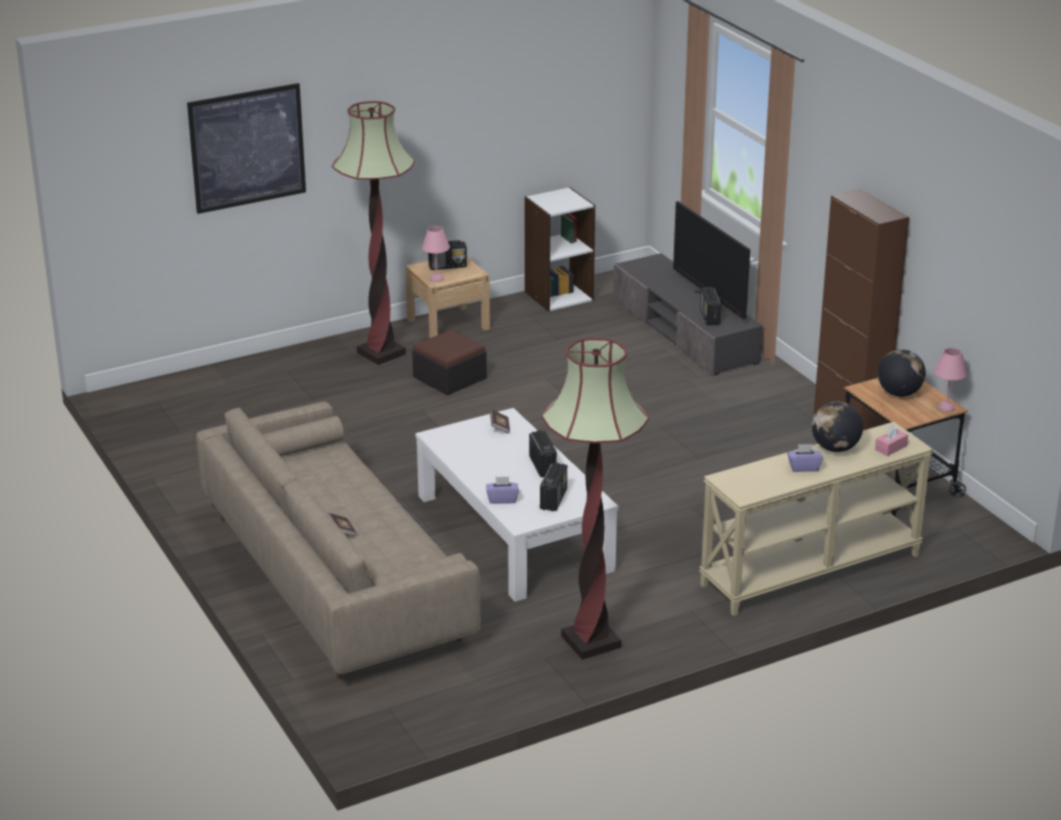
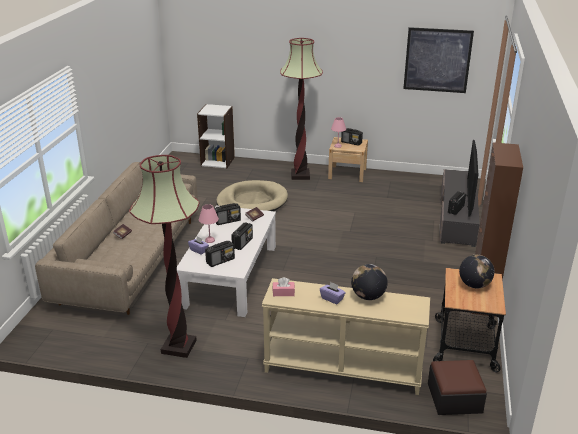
camera: 40 degrees right, 0 degrees up
picture [187,83,306,214] -> picture moved to [403,27,474,93]
ottoman [412,330,487,395] -> ottoman moved to [428,360,487,415]
white bookcase [524,187,595,312] -> white bookcase moved to [197,104,235,168]
pink tissue box [875,425,908,456] -> pink tissue box moved to [273,277,295,296]
pink table lamp [934,348,967,412] -> pink table lamp moved to [199,204,219,243]
none -> radio [214,203,241,225]
none -> beige dog bed [216,180,288,211]

